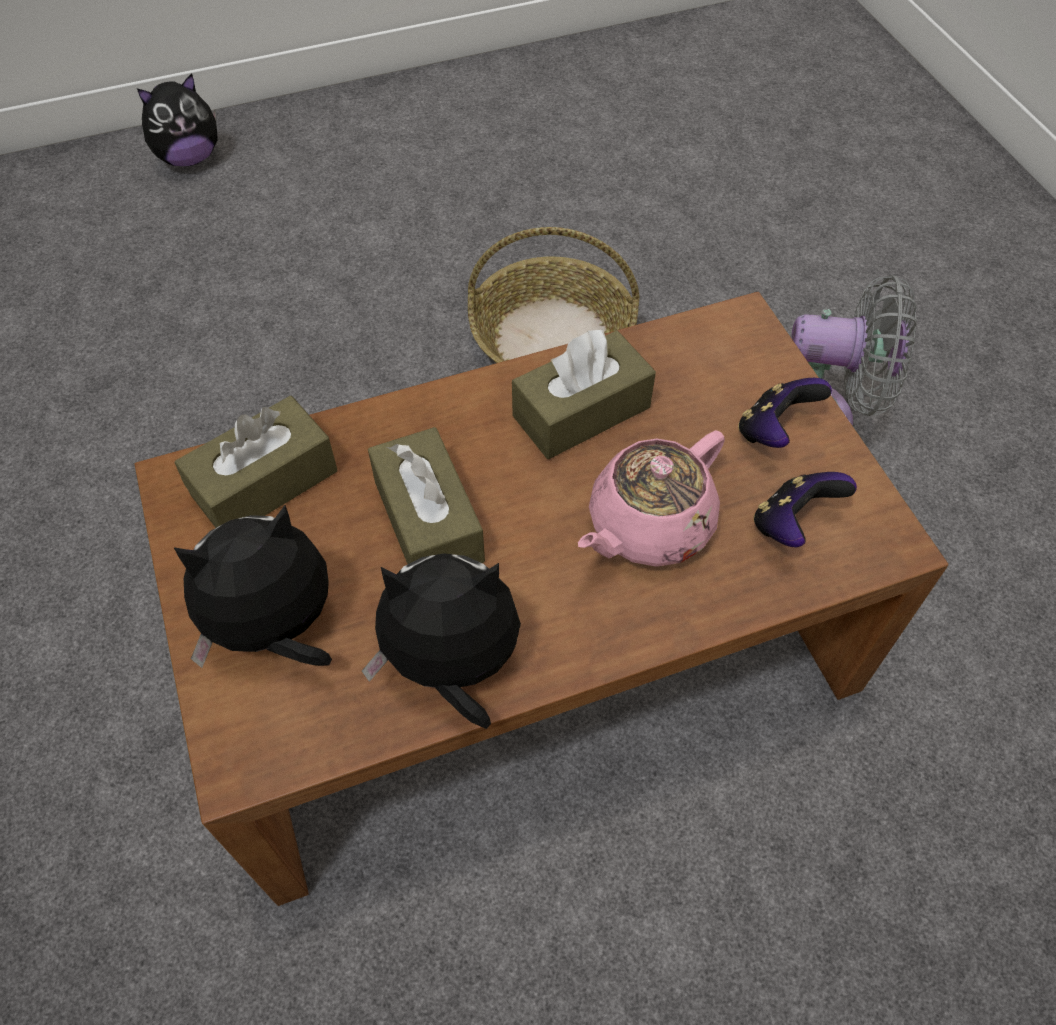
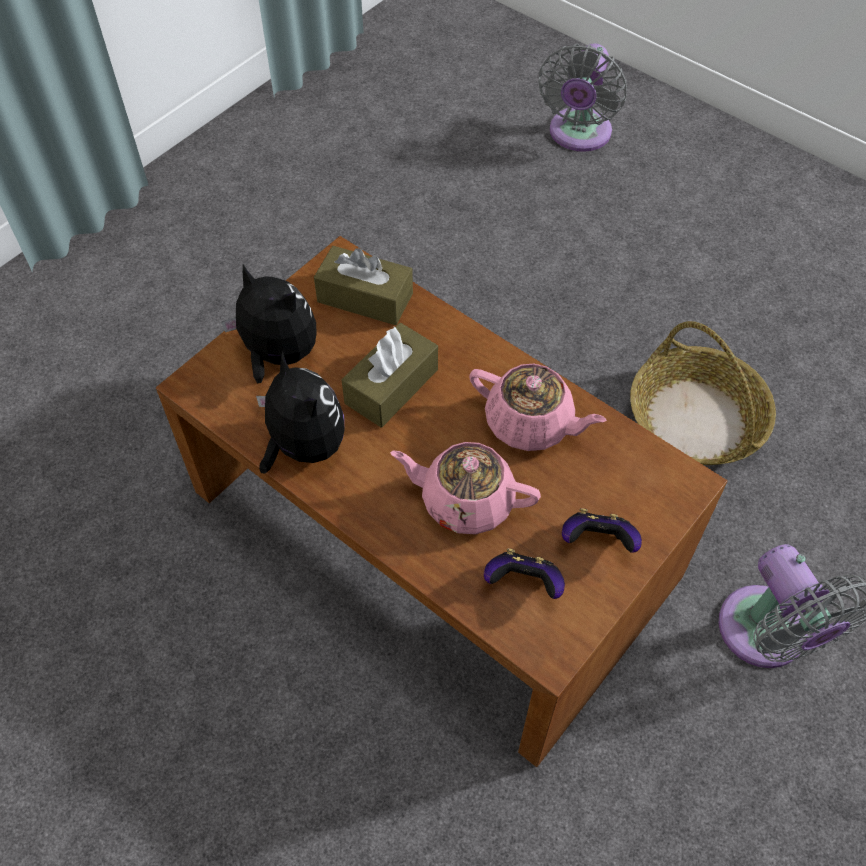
camera: 60 degrees right, 0 degrees up
plush toy [137,73,218,166] -> none
brown tissue box [512,328,656,459] -> pink teapot [469,364,607,451]
none -> grey fan [538,43,627,152]

